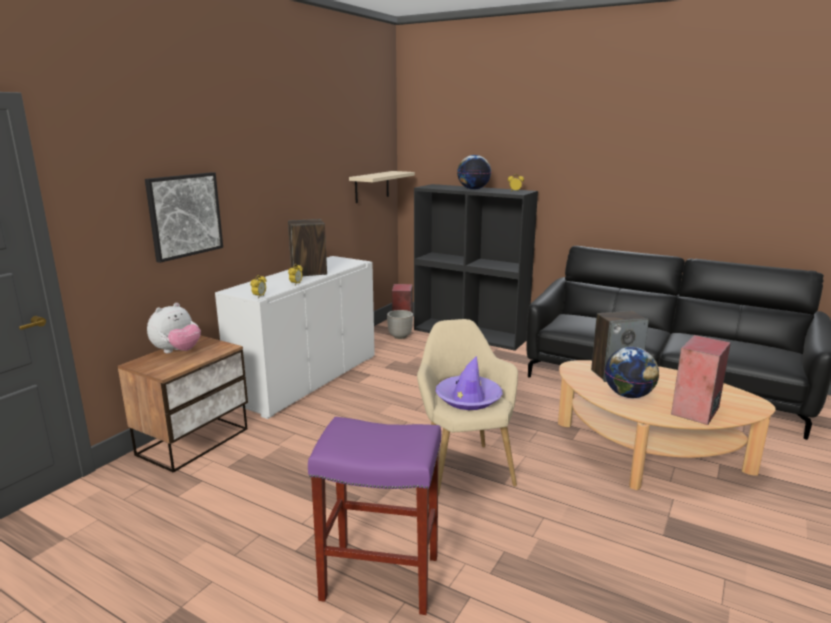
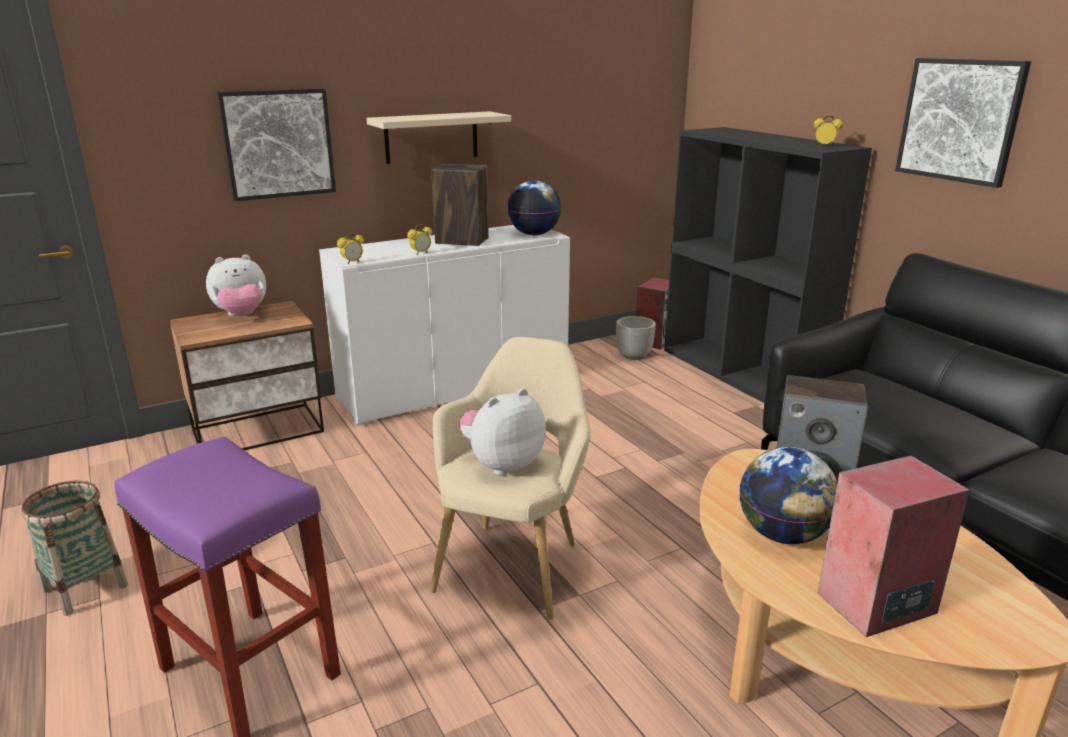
camera: 30 degrees right, 5 degrees up
beige shelf [349,171,415,203] -> beige shelf moved to [366,111,511,164]
purple hat [436,356,503,410] -> plush toy [459,388,546,476]
globe [457,155,491,190] -> globe moved to [507,181,561,235]
none -> basket [21,481,128,616]
none -> picture [895,58,1031,188]

